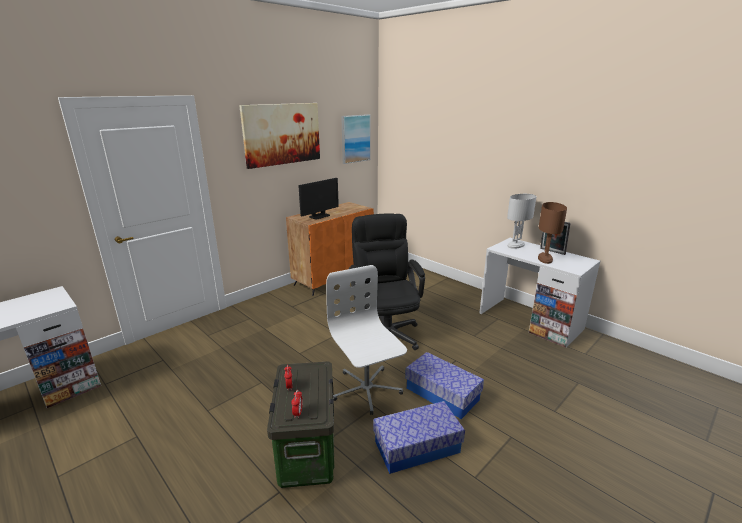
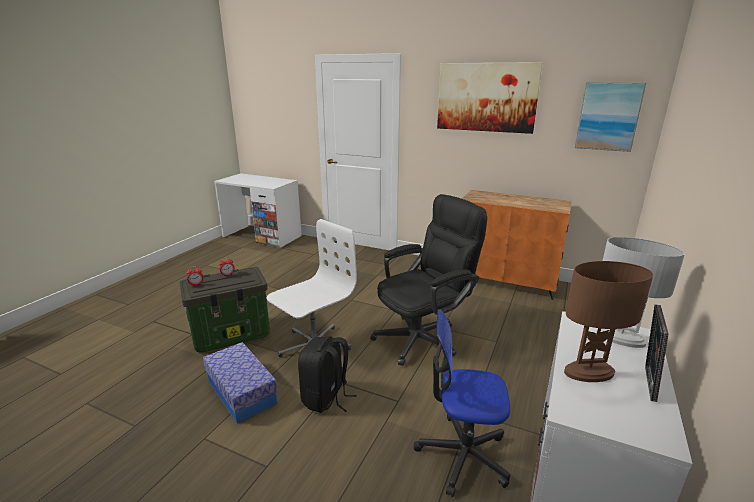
camera: 70 degrees right, 0 degrees up
monitor [298,178,339,219] -> none
storage box [405,352,484,419] -> black backpack [298,336,356,413]
none -> office chair [414,309,510,497]

